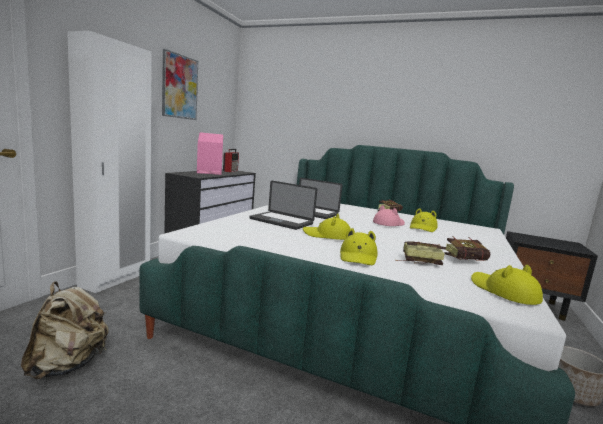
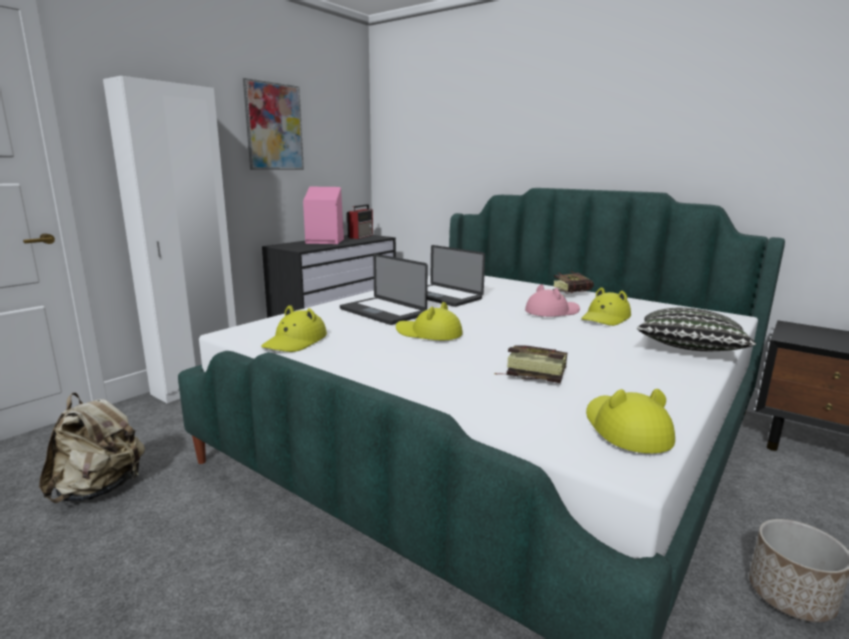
camera: 15 degrees right, 5 degrees up
yellow hat [340,228,377,265] -> yellow hat moved to [261,305,327,352]
book [444,236,490,261] -> none
none -> pillow [637,308,756,351]

